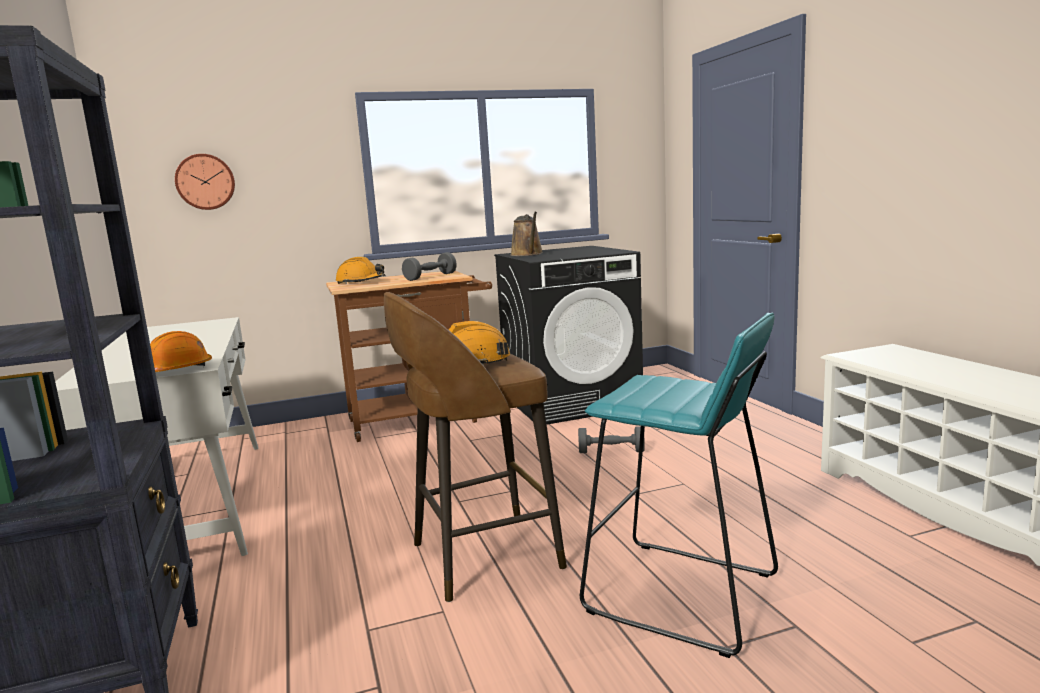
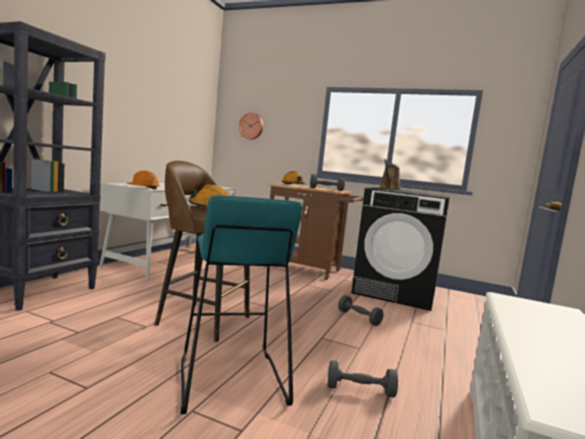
camera: 40 degrees right, 5 degrees down
none -> grey dumbbell [328,360,398,398]

